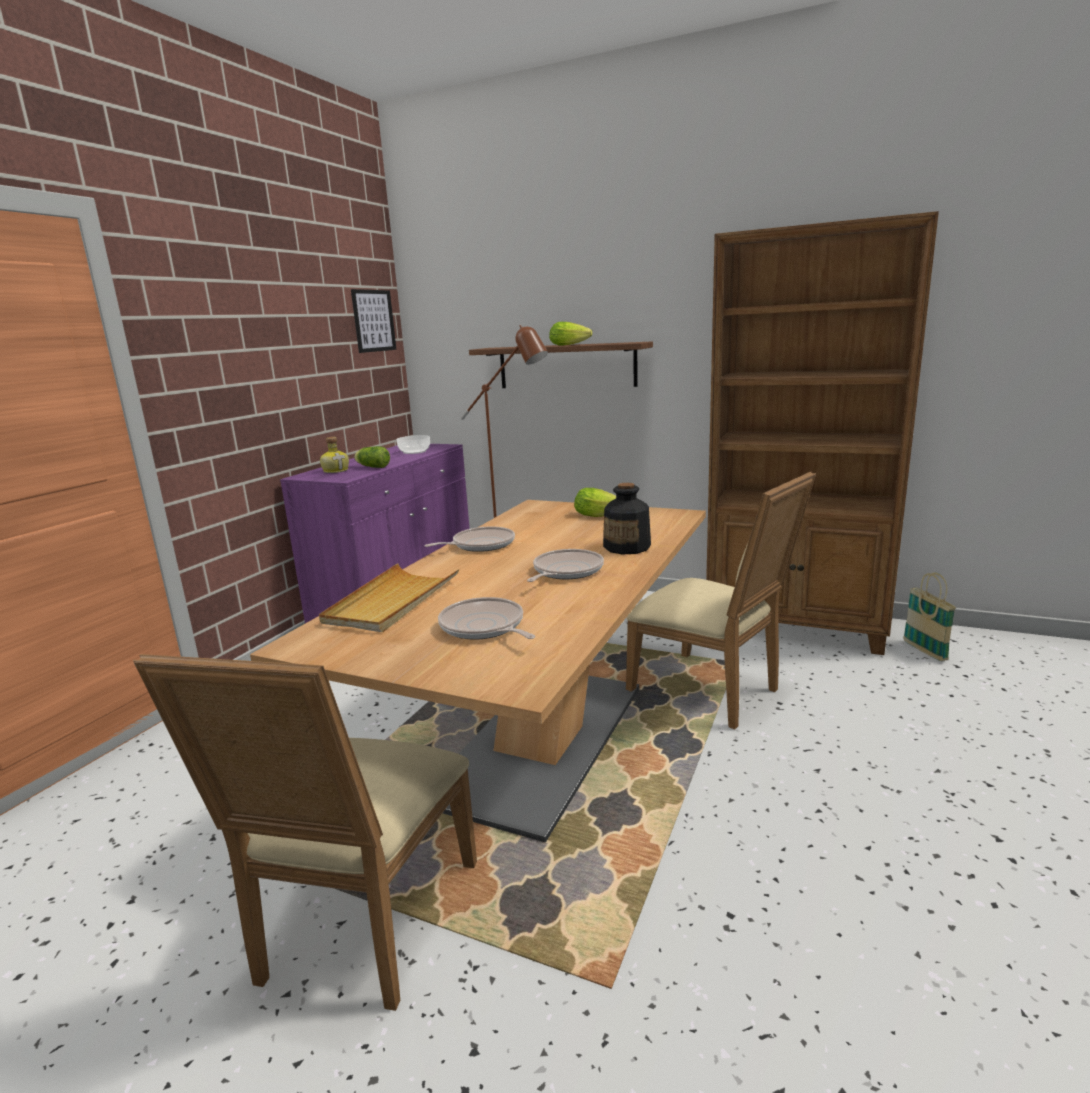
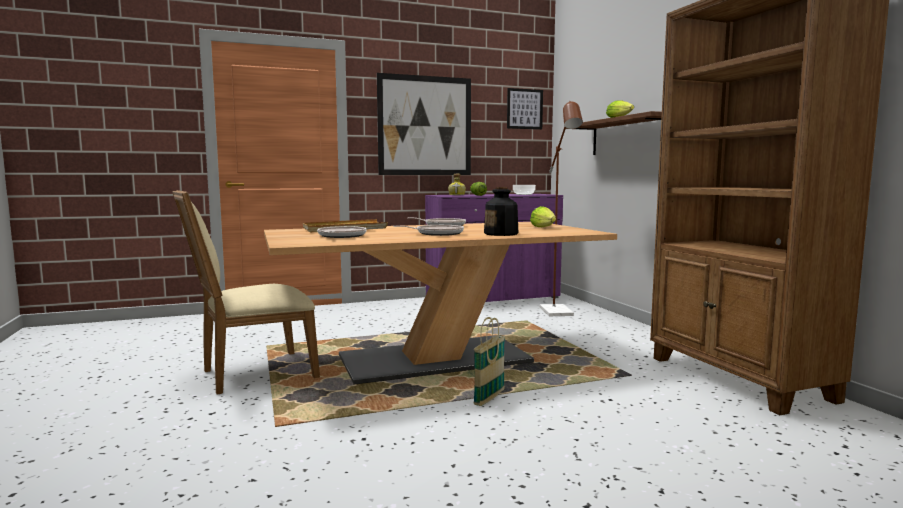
camera: 45 degrees right, 10 degrees down
beige chair [626,472,816,729] -> none
basket [903,572,956,661] -> basket moved to [474,317,505,406]
none -> picture [377,73,471,175]

